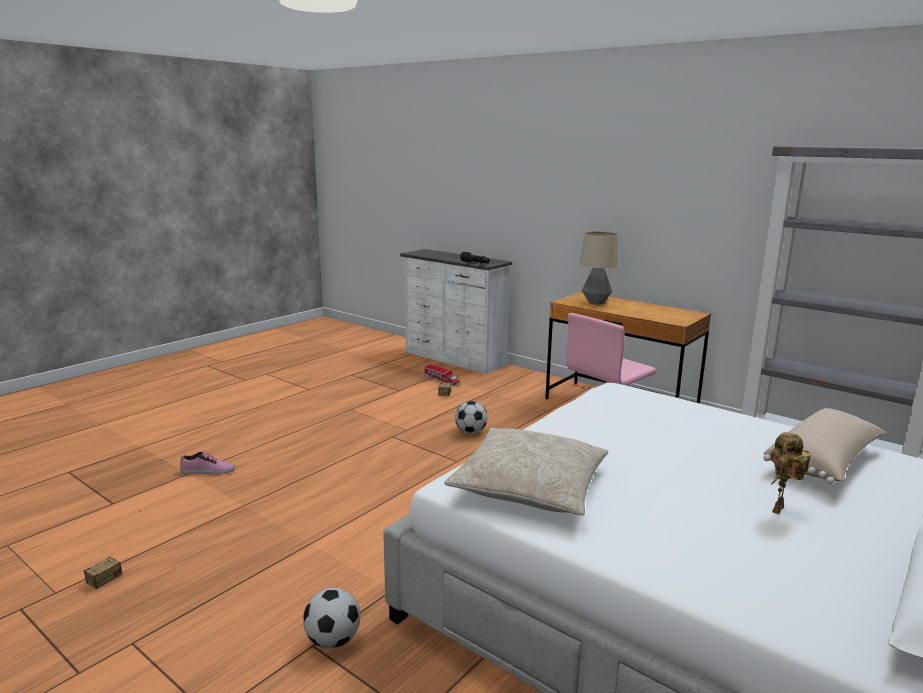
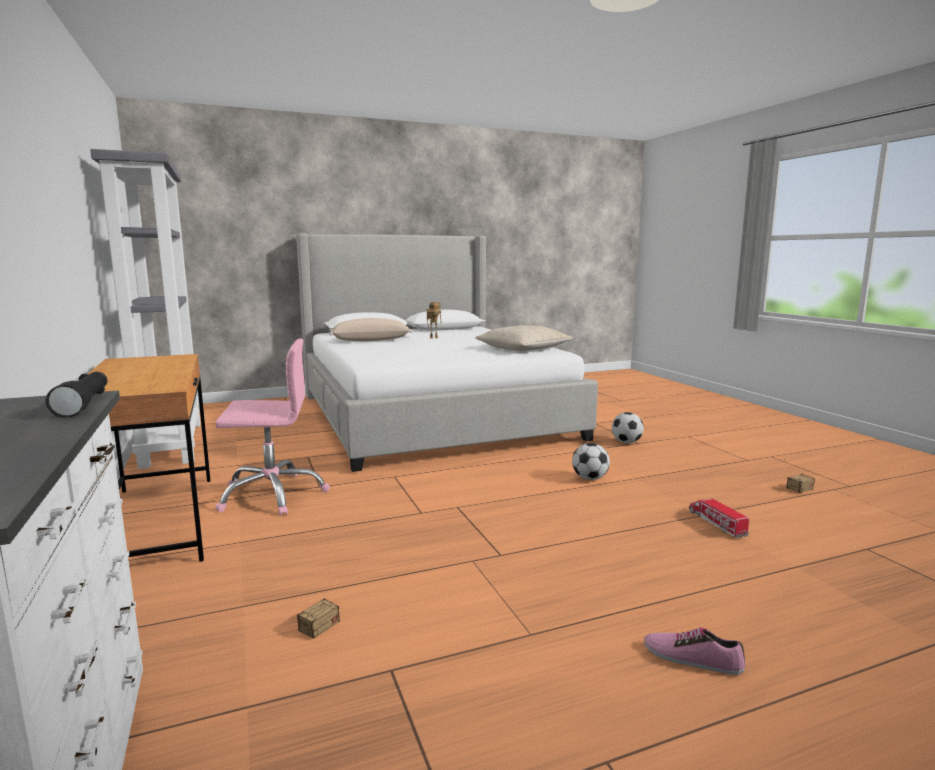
camera: 150 degrees left, 5 degrees down
shoe [180,452,235,474] -> shoe moved to [644,628,745,675]
toy truck [424,364,460,386] -> toy truck moved to [689,498,749,538]
football [455,401,487,434] -> football moved to [572,443,610,480]
table lamp [579,231,619,304] -> none

